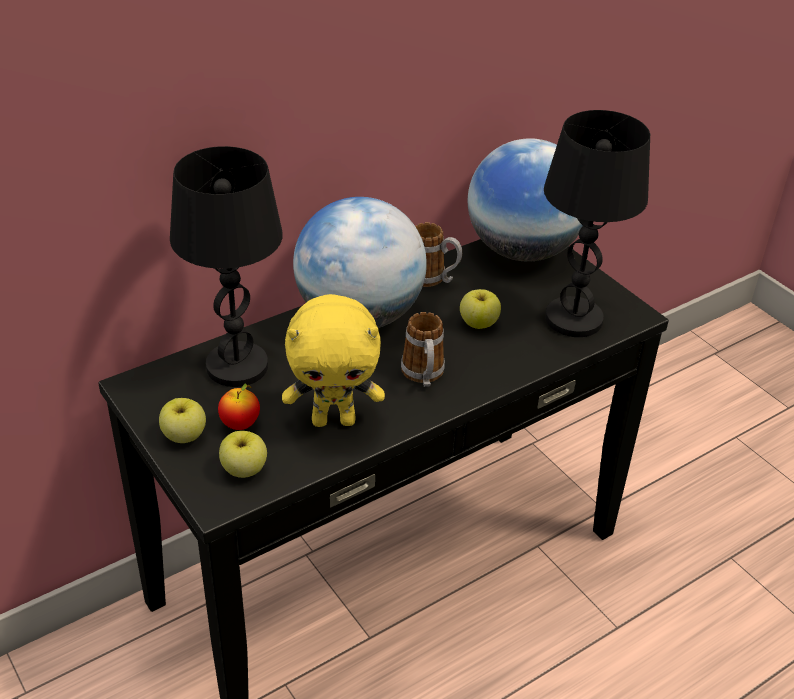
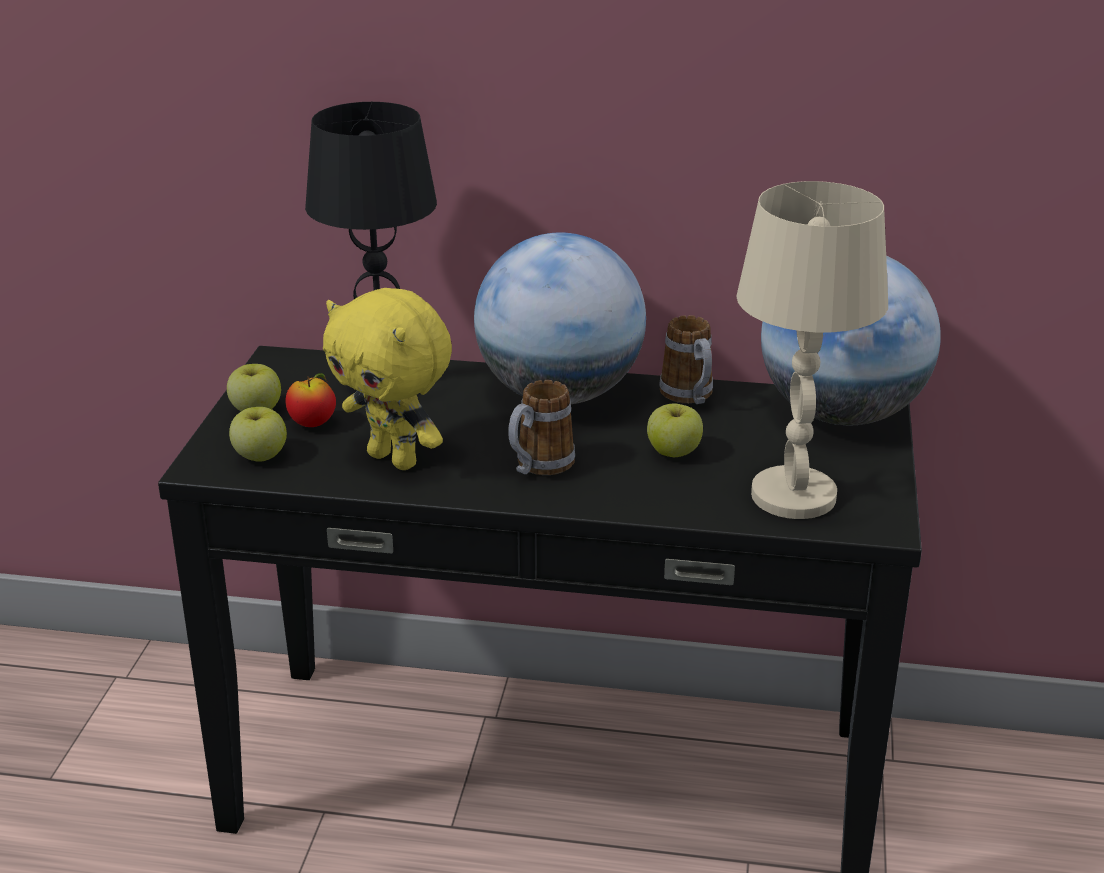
camera: 45 degrees right, 10 degrees down
black table lamp [544,110,650,337] -> beige table lamp [736,181,888,519]

